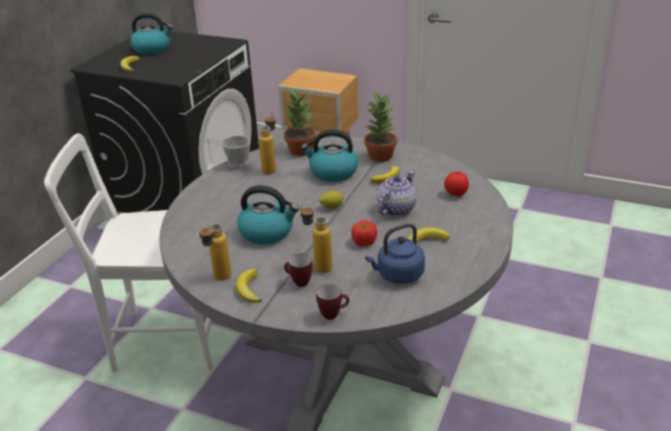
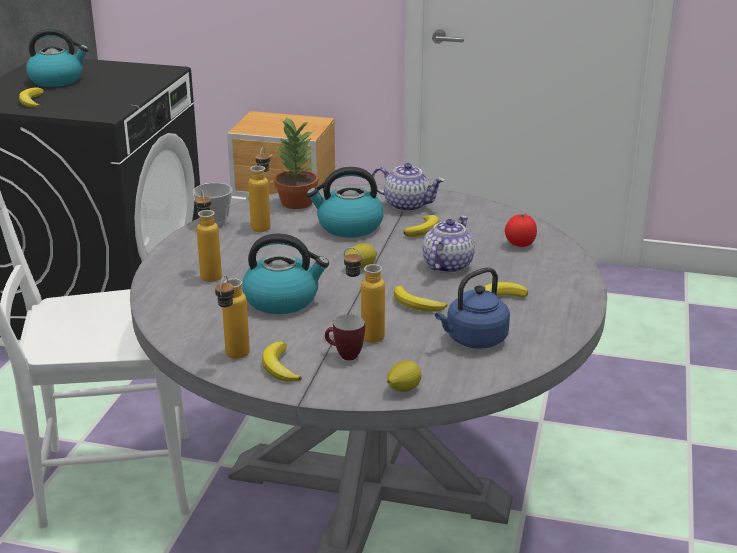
camera: 10 degrees left, 5 degrees down
mug [316,284,349,320] -> lemon [387,360,421,392]
tomato [352,220,377,246] -> banana [394,286,447,312]
potted plant [364,92,397,162] -> teapot [372,163,445,212]
none -> bottle [195,190,222,282]

